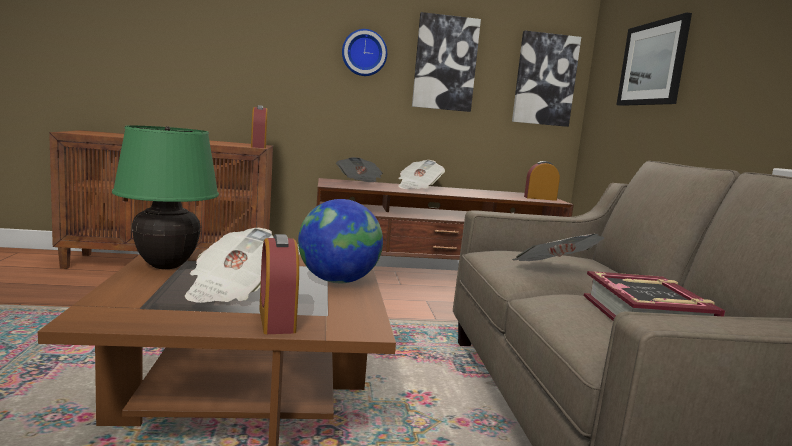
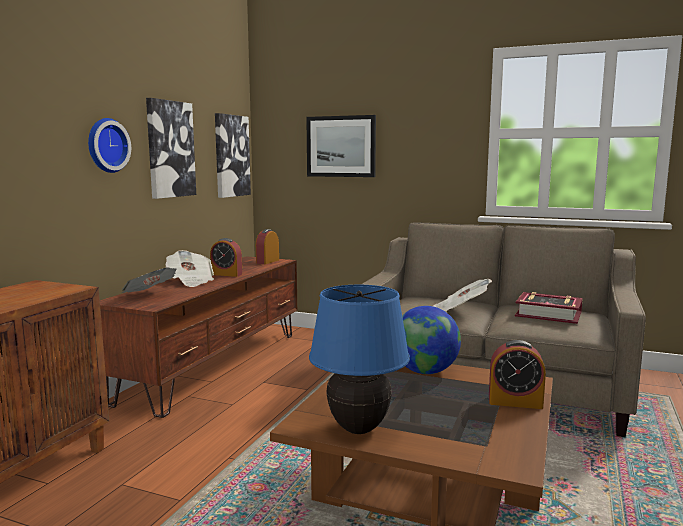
camera: 60 degrees left, 0 degrees up
green table lamp [112,125,219,269] -> blue table lamp [309,285,410,434]
newspaper [185,228,274,303] -> none
alarm clock [251,105,268,148] -> alarm clock moved to [210,238,242,277]

